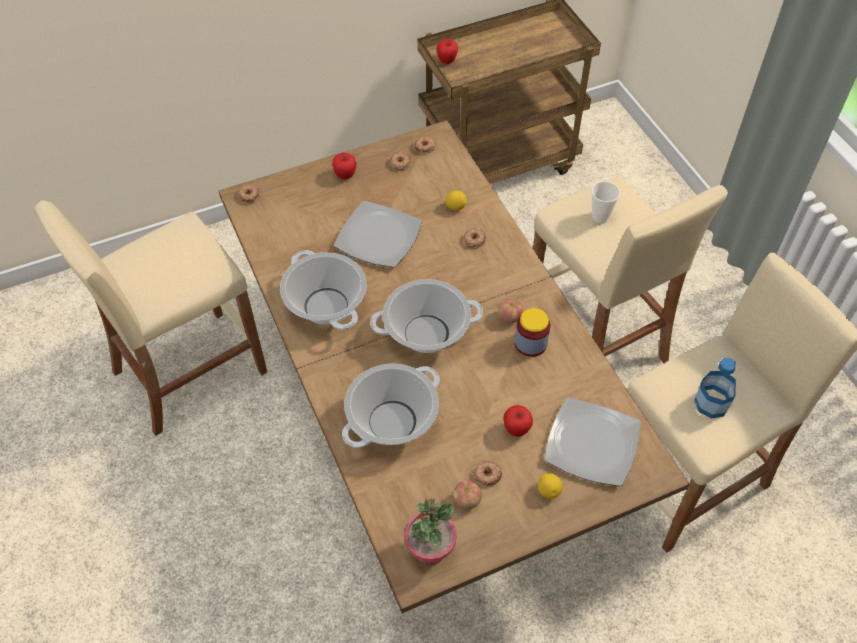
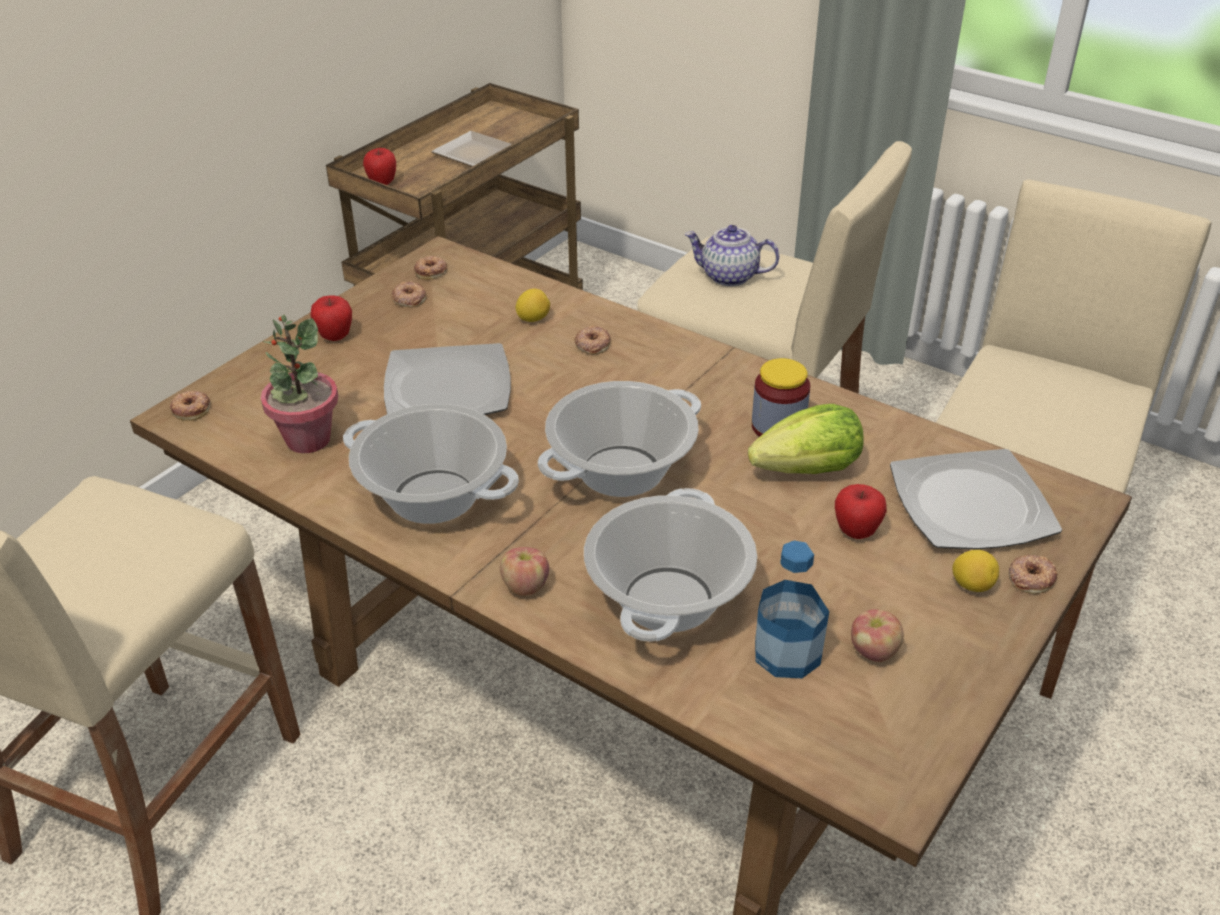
camera: 30 degrees left, 15 degrees down
potted plant [404,498,457,565] -> potted plant moved to [261,315,338,453]
donut [473,461,502,487] -> donut moved to [1009,555,1057,594]
apple [498,298,523,324] -> apple moved to [500,547,549,596]
cup [592,181,620,223] -> teapot [684,225,779,286]
bottle [694,358,736,418] -> bottle moved to [755,540,829,678]
none -> plate [431,131,512,167]
none -> lettuce [748,404,864,474]

